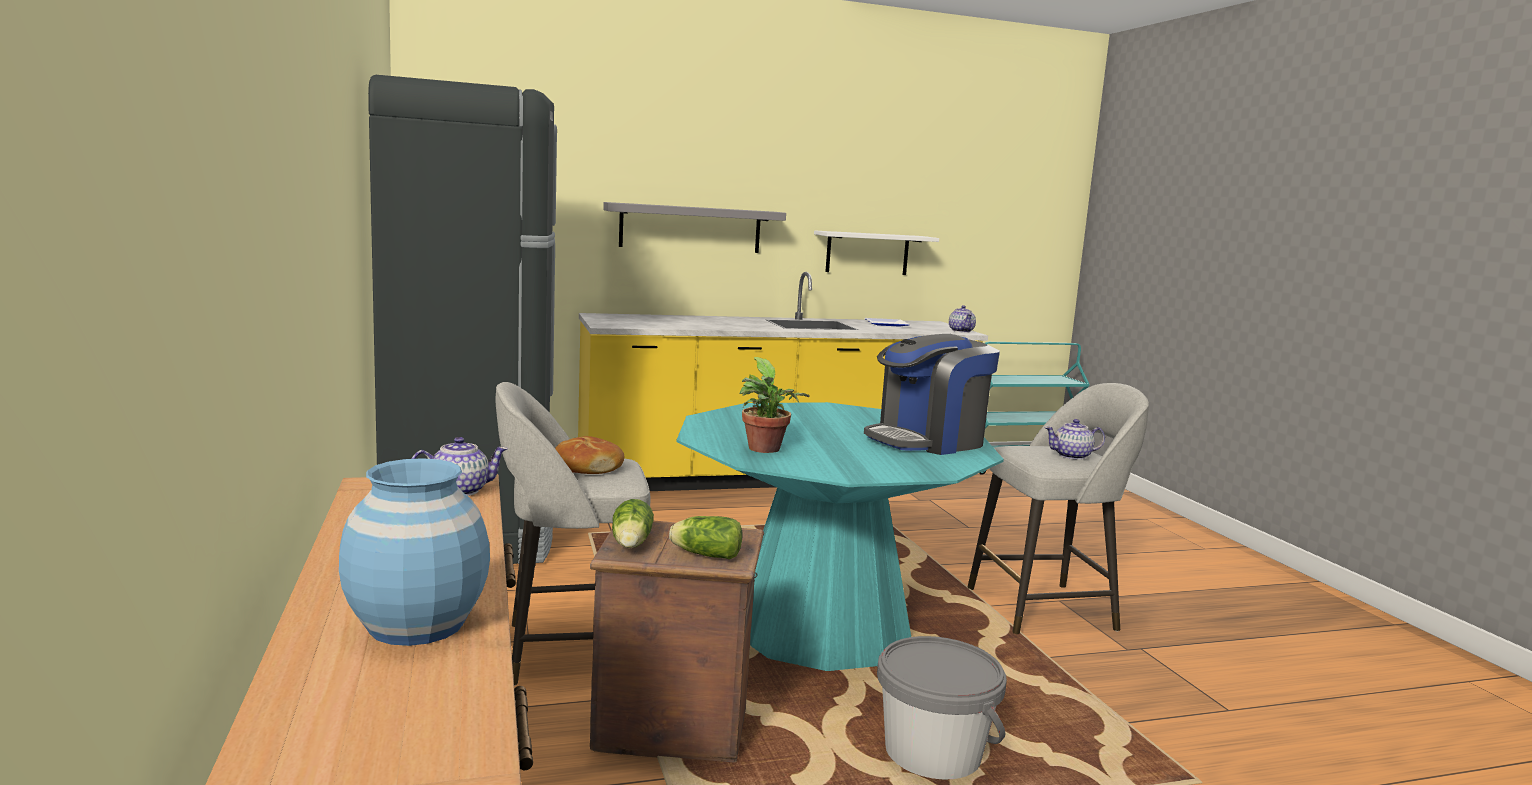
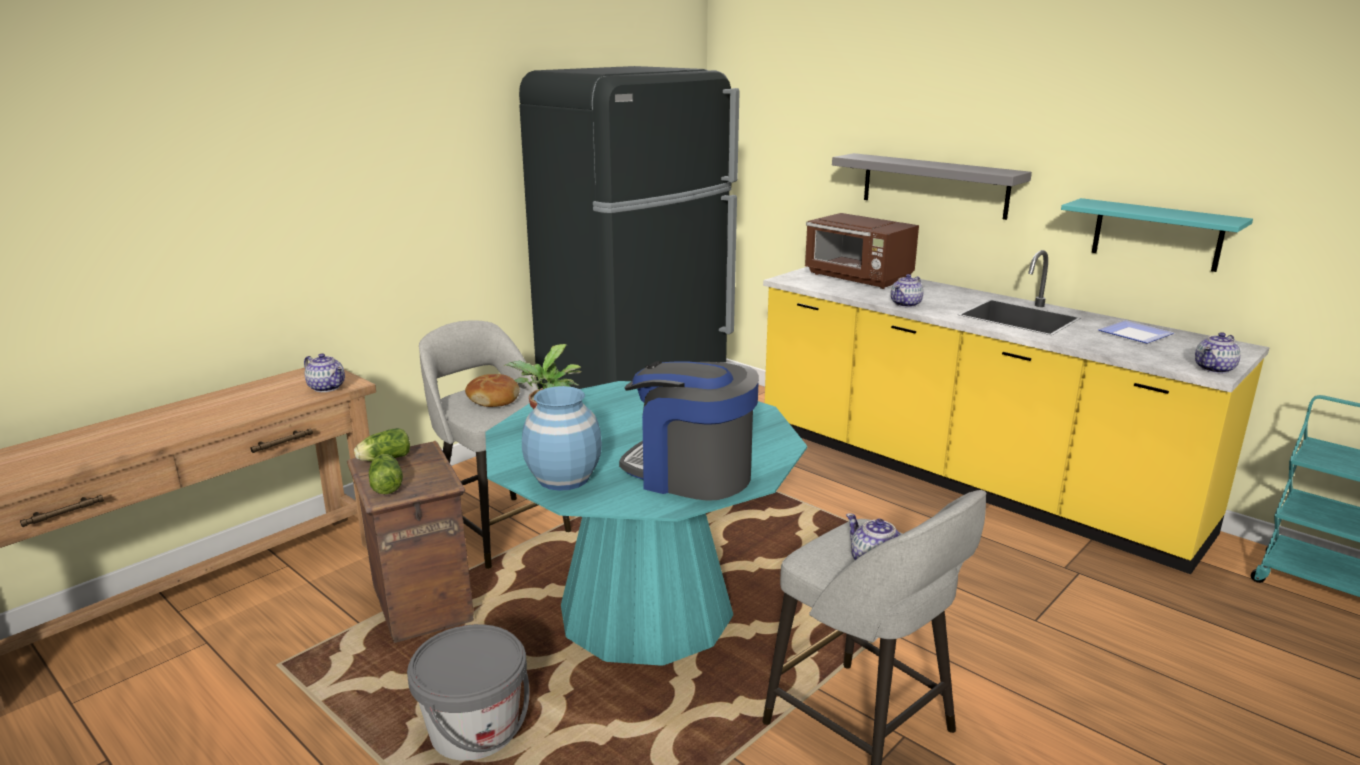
camera: 60 degrees right, 10 degrees up
blue vase [339,458,490,646] -> blue vase moved to [522,386,602,491]
white shelf [814,231,939,275] -> turquoise shelf [1061,198,1253,272]
none -> brown microwave [805,213,919,289]
none -> teapot [891,274,924,308]

